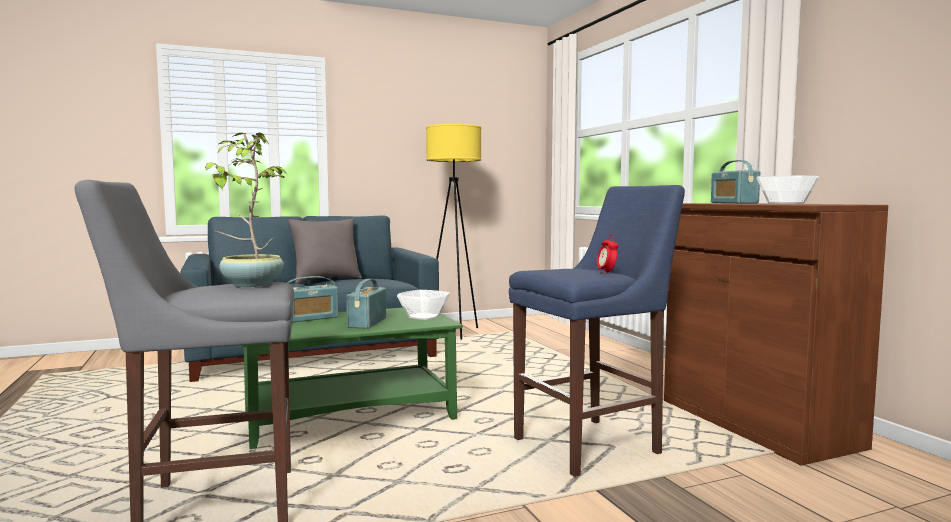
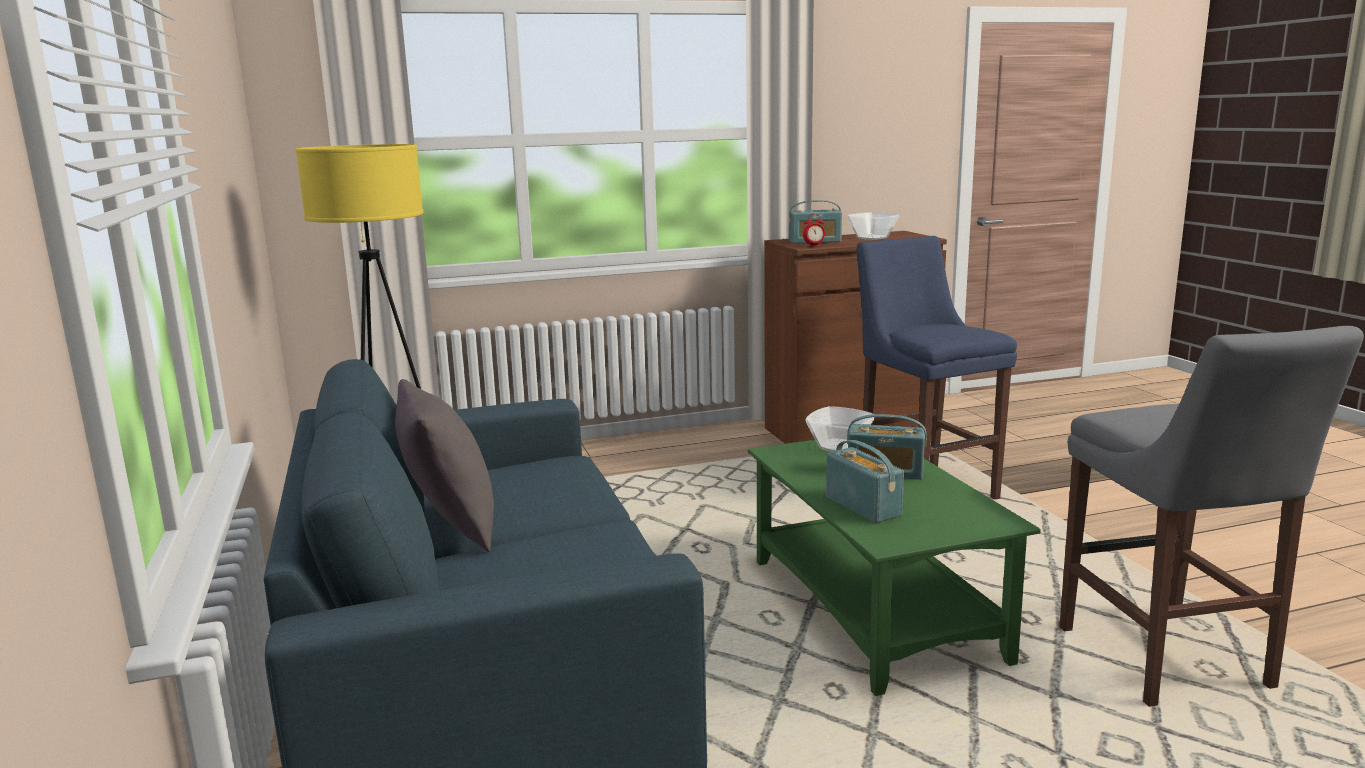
camera: 85 degrees left, 10 degrees up
potted plant [205,133,288,287] -> none
alarm clock [597,235,618,274] -> alarm clock moved to [803,214,825,247]

